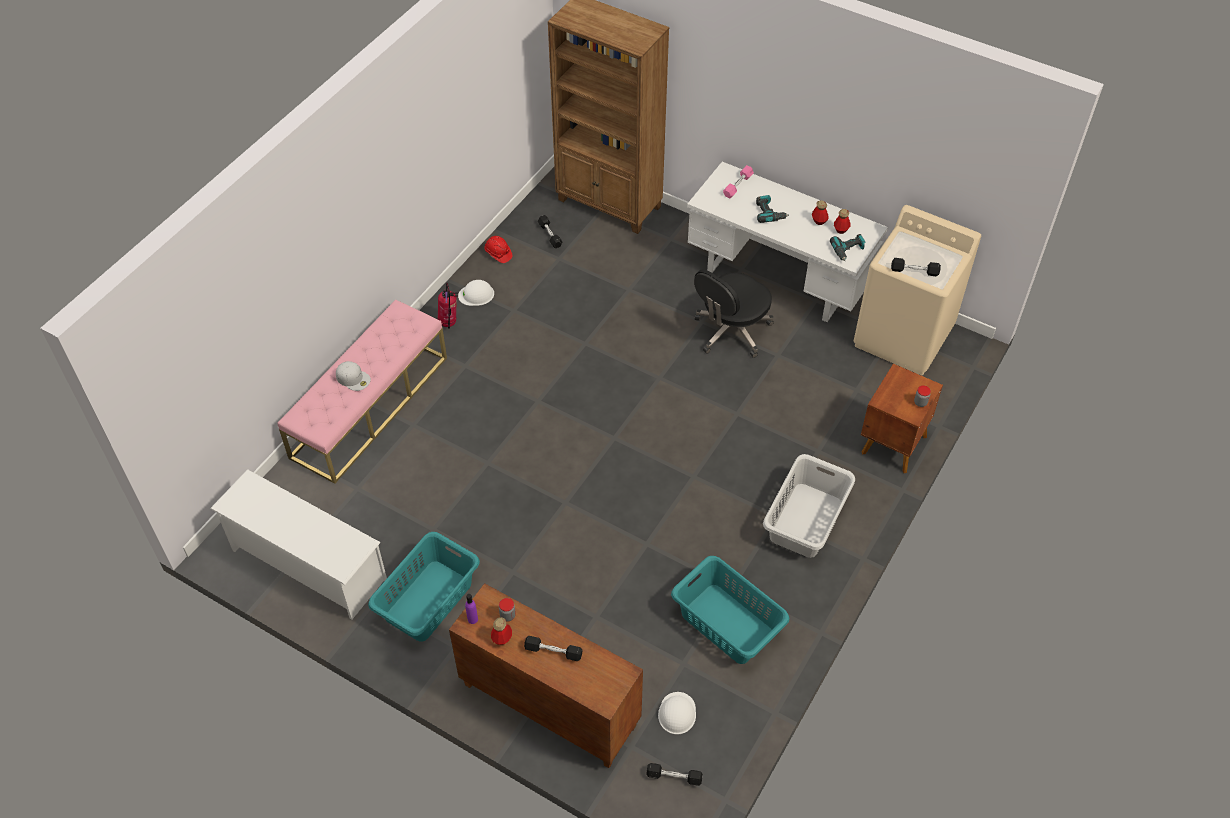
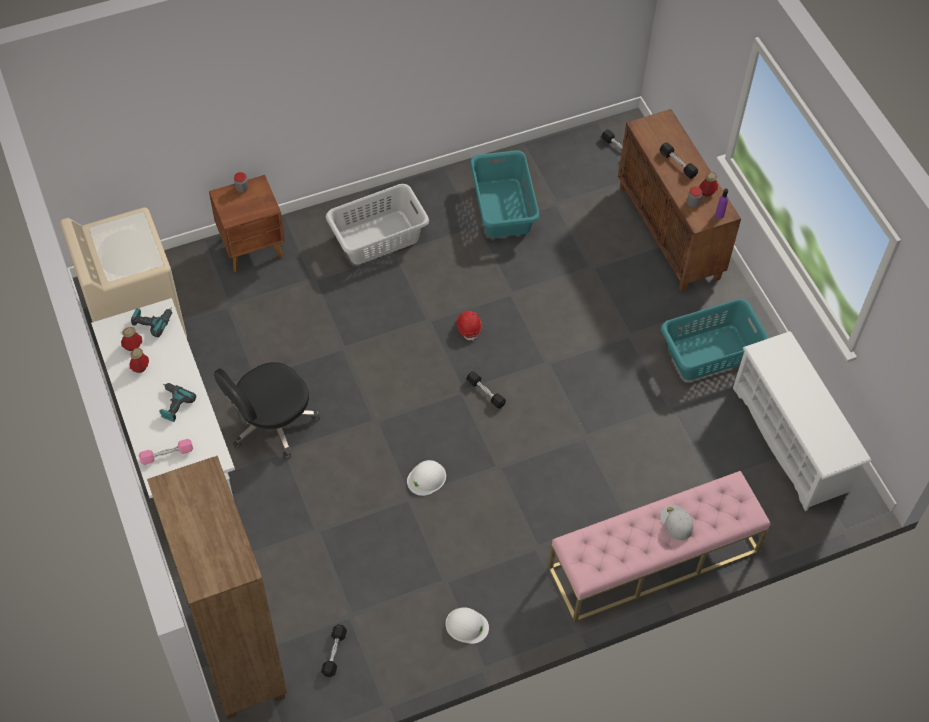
camera: 145 degrees left, 5 degrees up
fire extinguisher [438,283,458,329] -> none
red hard hat [484,236,512,263] -> red hard hat moved to [456,310,482,341]
white hard hat [658,692,696,734] -> white hard hat moved to [407,460,446,496]
black office chair [694,269,774,358] -> black office chair turned 150 degrees clockwise [214,362,320,459]
black dumbbell [891,258,941,276] -> black dumbbell moved to [467,371,506,409]

